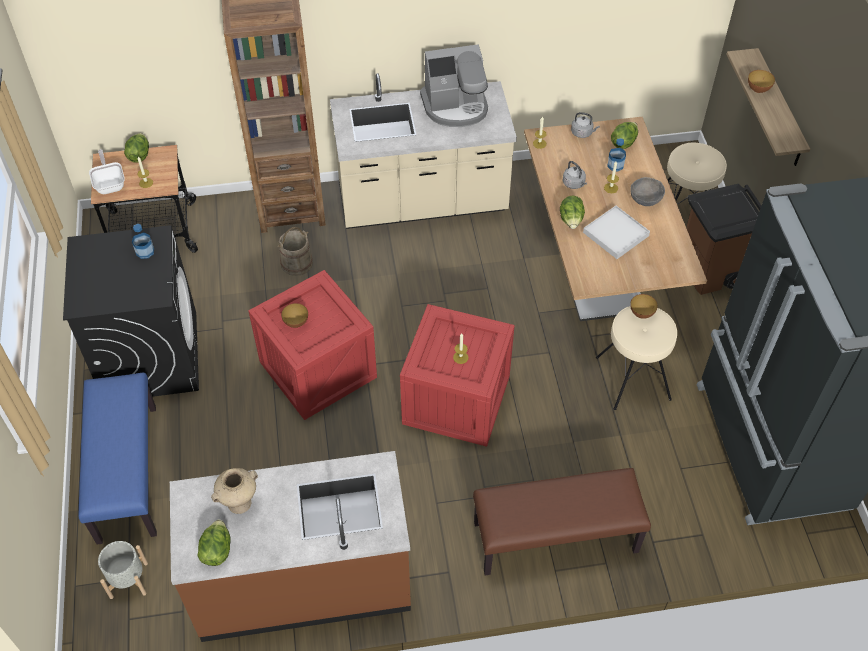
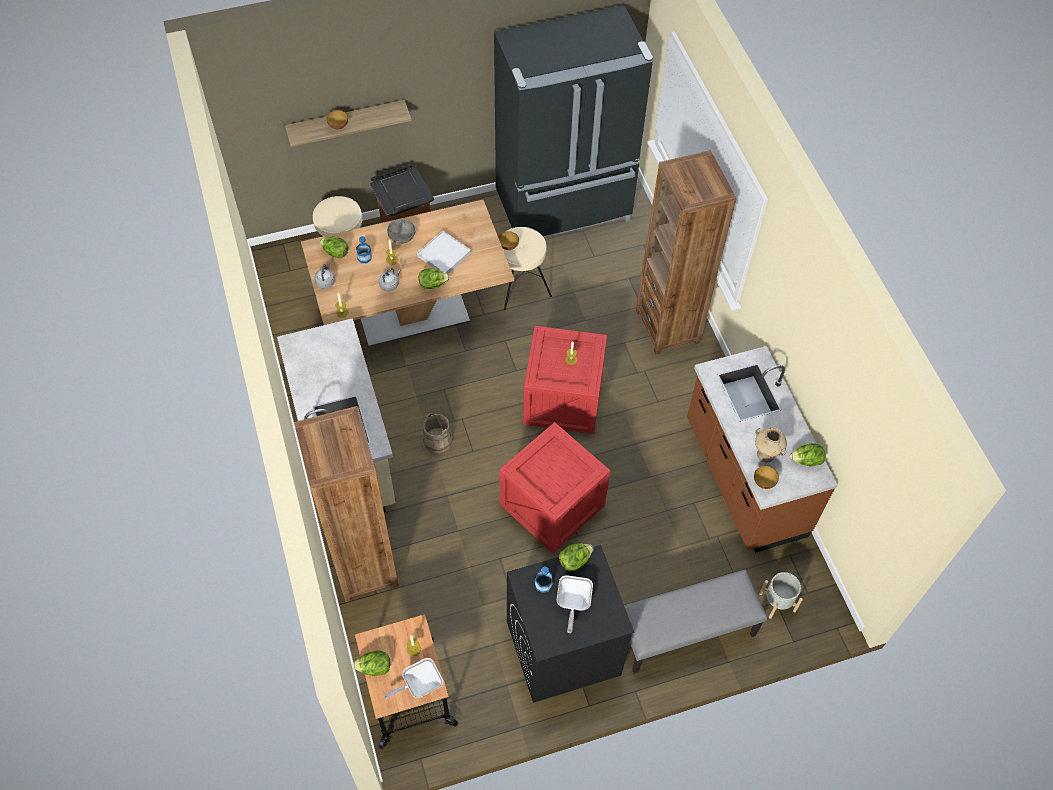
camera: 100 degrees left, 5 degrees up
blue bench [78,373,157,545] -> grey bench [624,570,767,673]
beige bucket [278,227,313,276] -> beige bucket moved to [423,413,452,453]
bowl [281,303,308,328] -> bowl moved to [754,466,779,489]
coffee machine [420,44,488,127] -> none
brown bench [473,468,651,575] -> brown bookcase [636,150,736,355]
none -> frying pan [557,575,593,633]
none -> lettuce [559,543,594,571]

